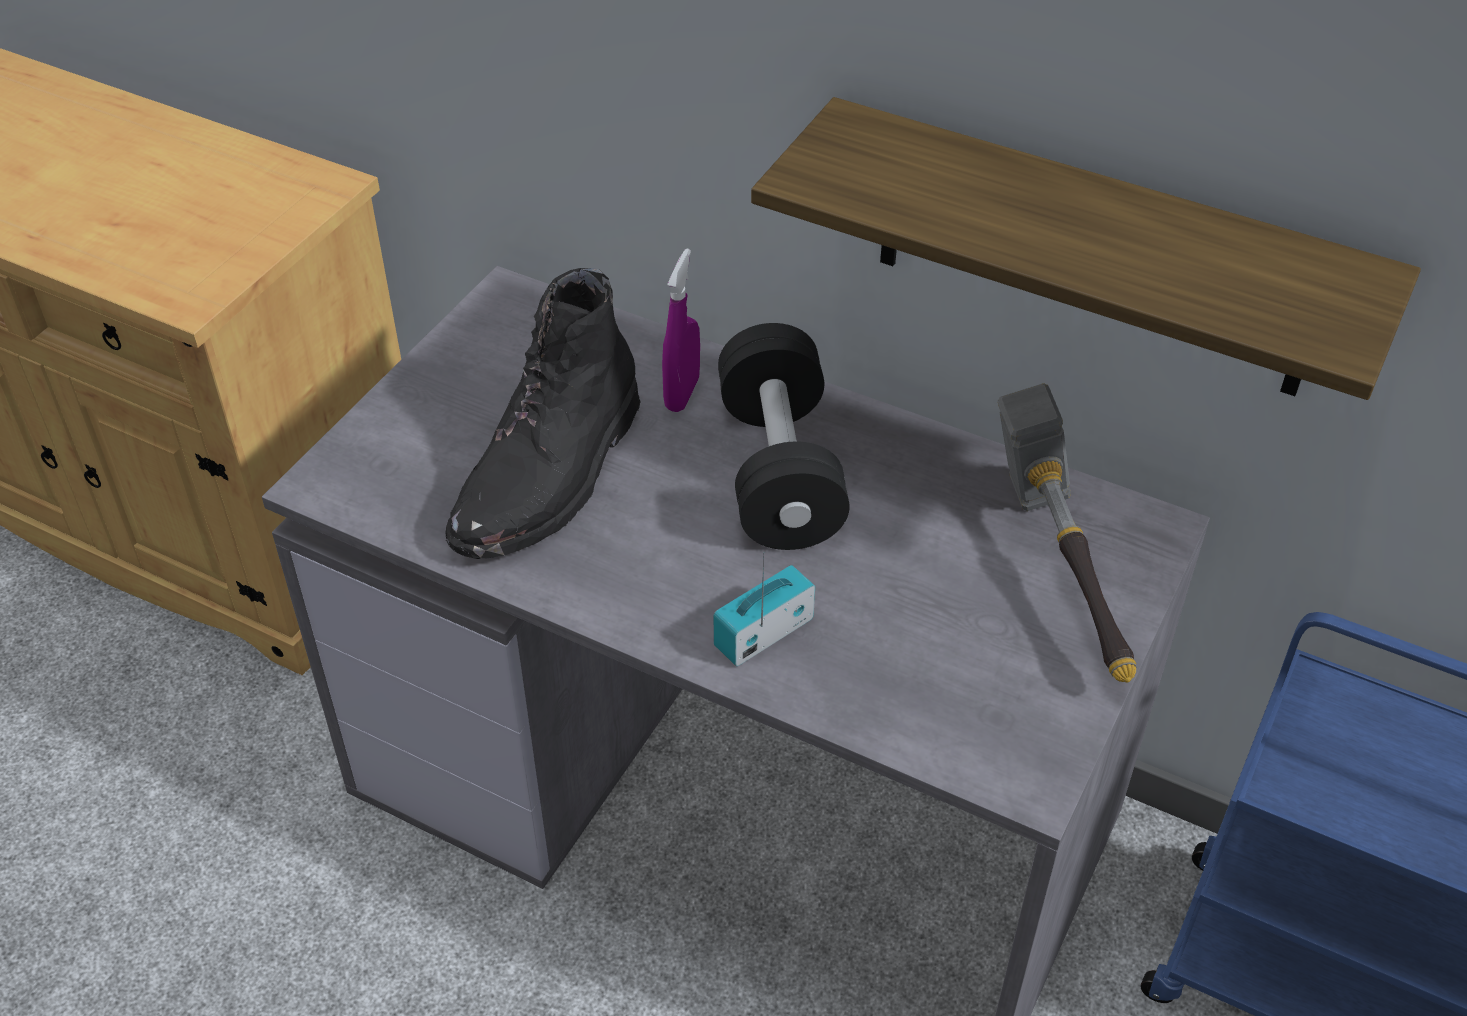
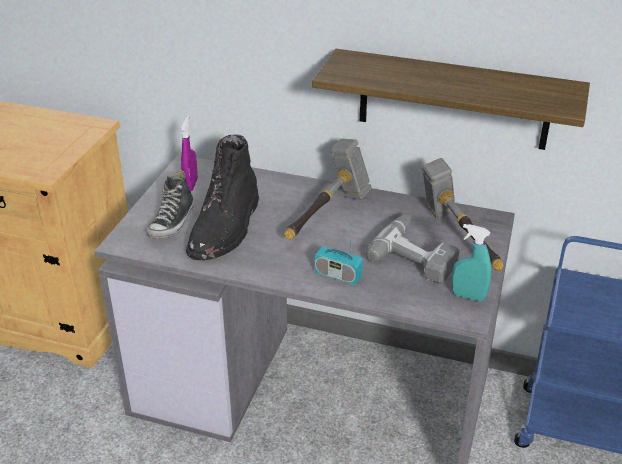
camera: 10 degrees left, 10 degrees down
purple spray bottle [662,248,700,412] -> purple spray bottle moved to [181,116,198,191]
radio [714,552,815,666] -> radio turned 105 degrees counterclockwise [315,226,363,285]
black dumbbell [718,323,850,550] -> hammer [284,139,372,239]
none -> shoe [147,170,194,239]
none -> power drill [366,213,460,284]
none -> turquoise spray bottle [451,224,492,302]

